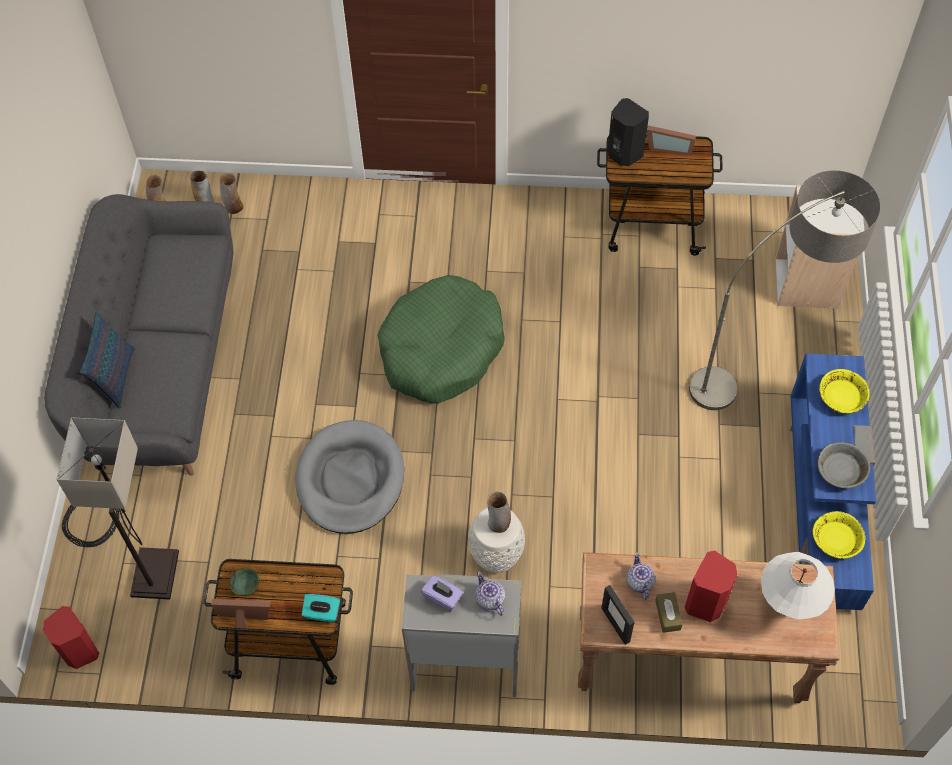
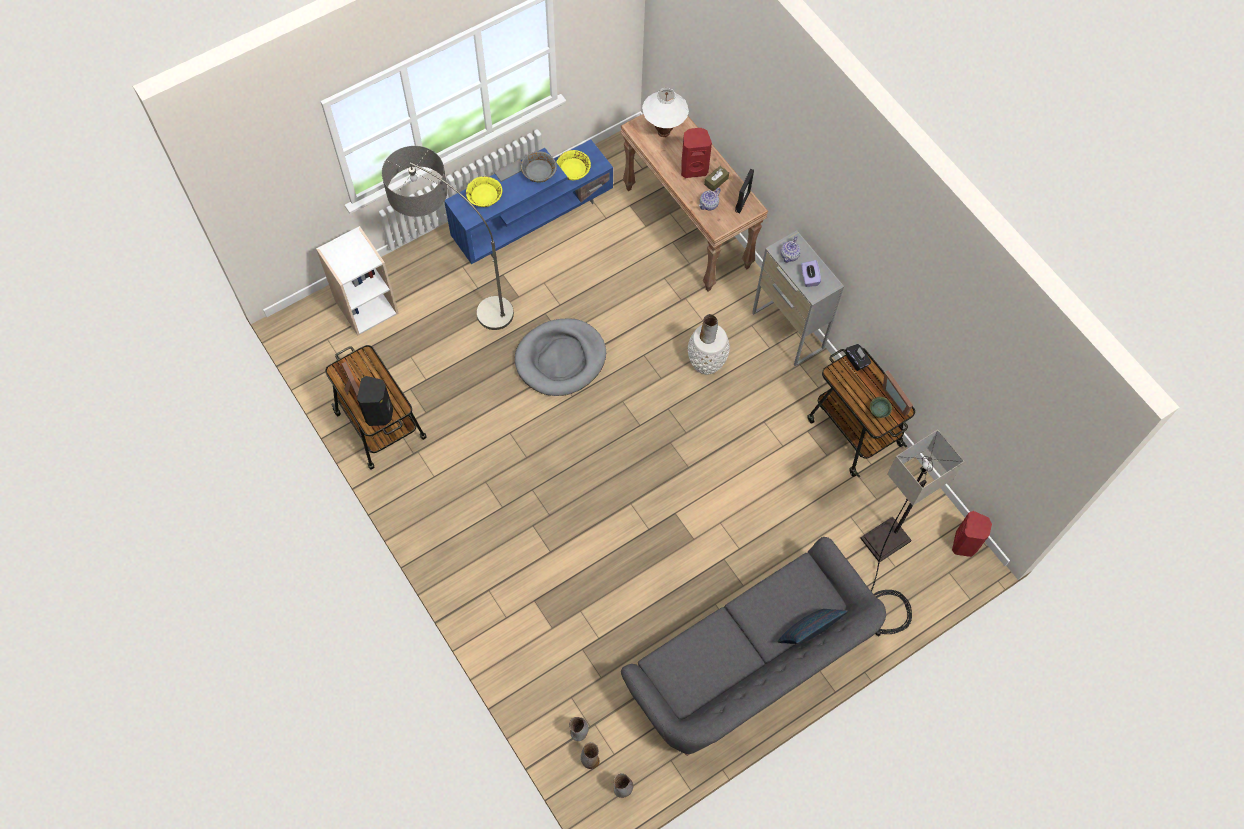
camera: 130 degrees left, 5 degrees up
grey dog bed [295,420,404,534] -> grey dog bed moved to [515,318,606,396]
turquoise tissue box [302,594,340,622] -> black tissue box [846,344,871,371]
green dog bed [377,275,505,404] -> none

